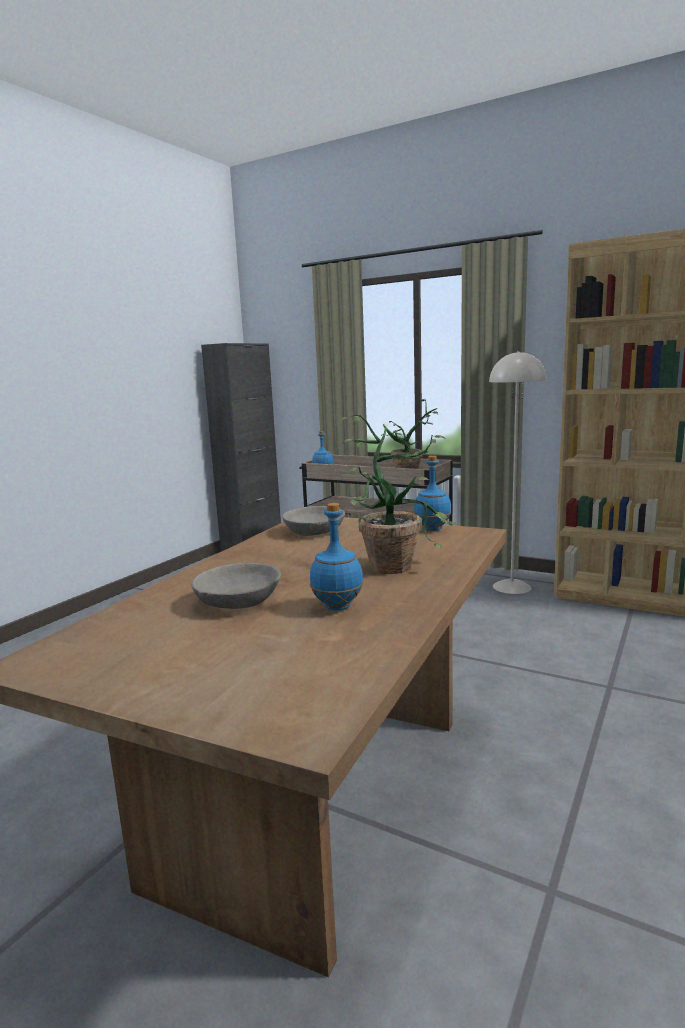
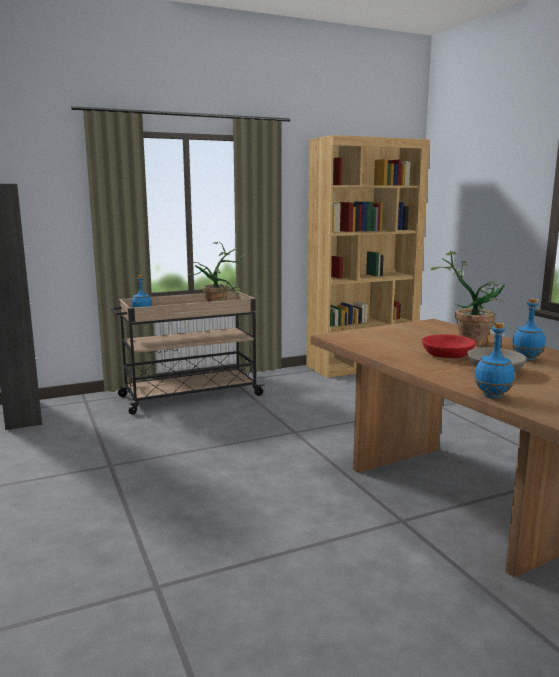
camera: 55 degrees left, 0 degrees up
grey bowl [282,506,345,536] -> none
blue bottle [414,456,452,531] -> blue bottle moved to [474,323,514,398]
beige floor lamp [489,351,546,594] -> none
none -> red bowl [422,334,476,358]

